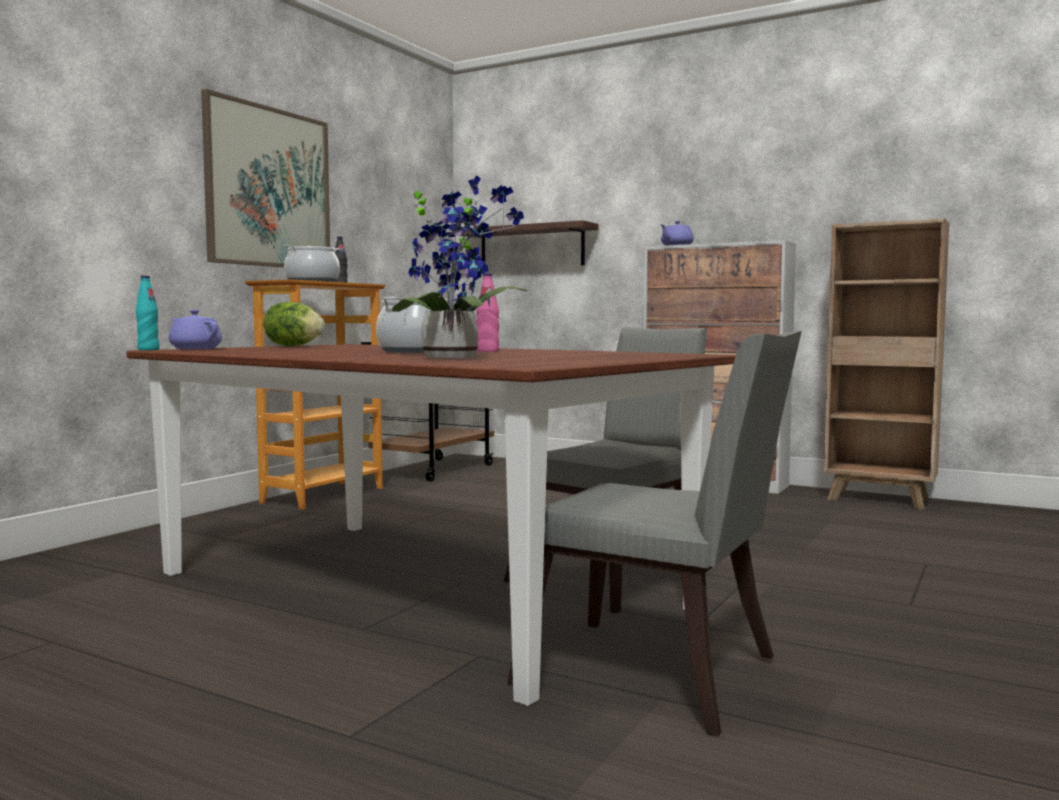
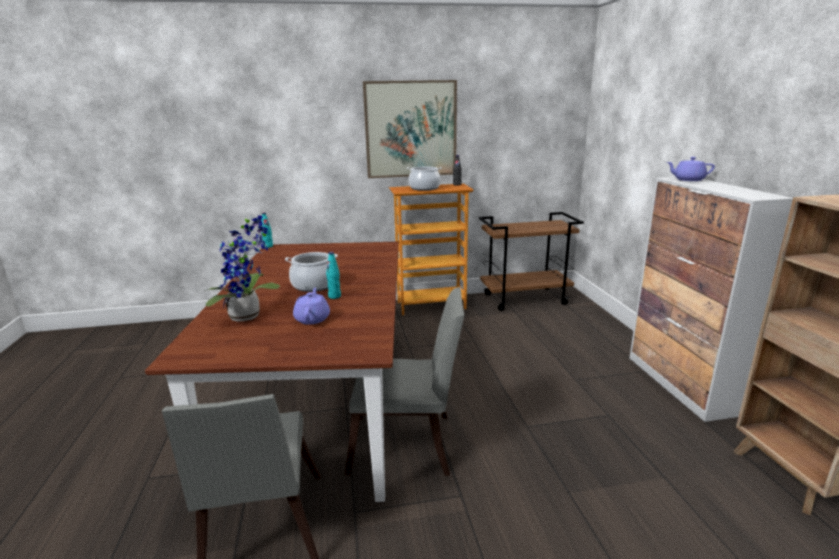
camera: 50 degrees right, 15 degrees up
purple teapot [168,310,222,349] -> purple teapot moved to [293,287,330,324]
lettuce [264,302,325,346] -> none
shelf [452,220,598,265] -> none
pink bottle [476,273,499,352] -> turquoise bottle [326,252,341,299]

